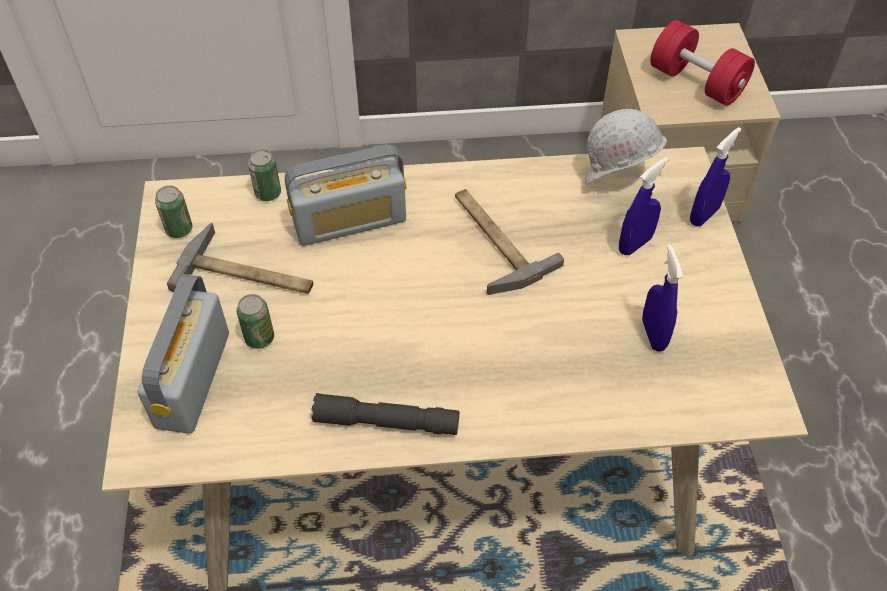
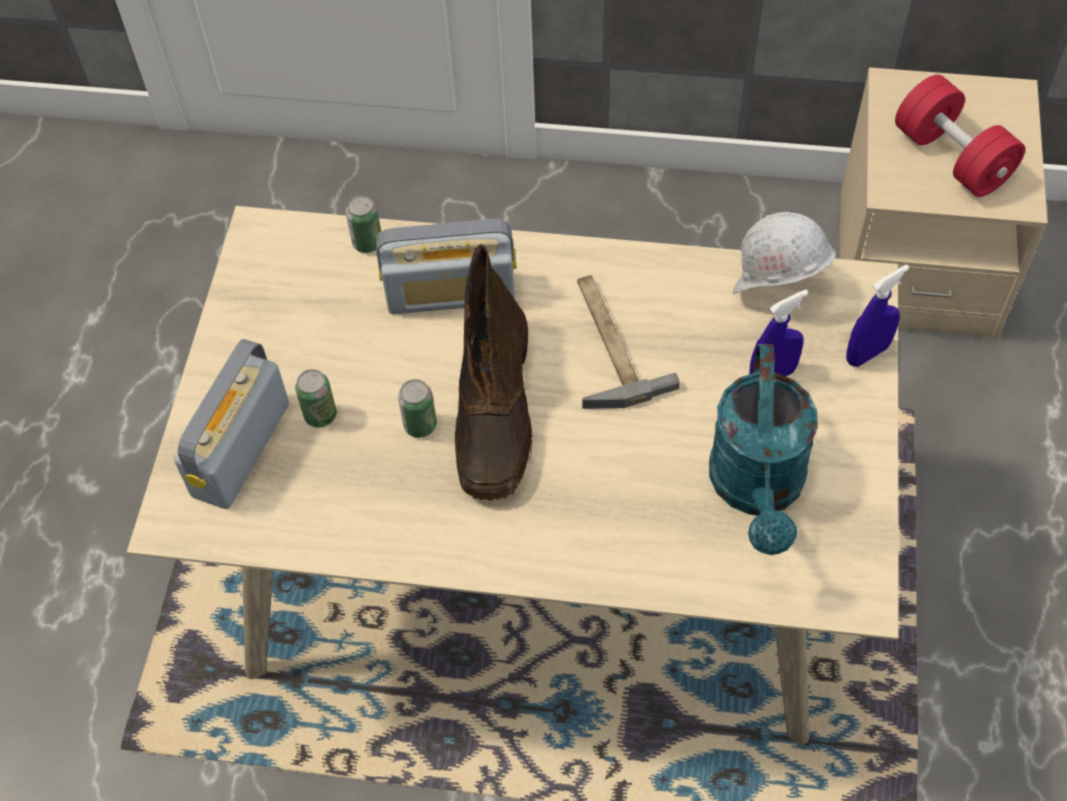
camera: 15 degrees right, 5 degrees up
can [155,186,193,238] -> can moved to [398,379,437,438]
hammer [167,223,313,294] -> none
grey flashlight [311,393,459,435] -> none
blue spray bottle [642,244,683,352] -> turquoise watering can [709,344,818,555]
none -> brown boot [455,244,533,501]

